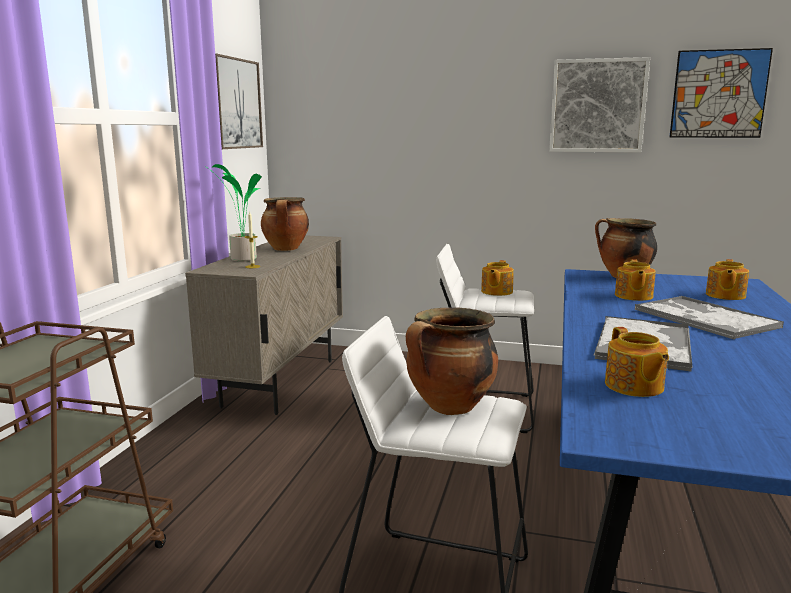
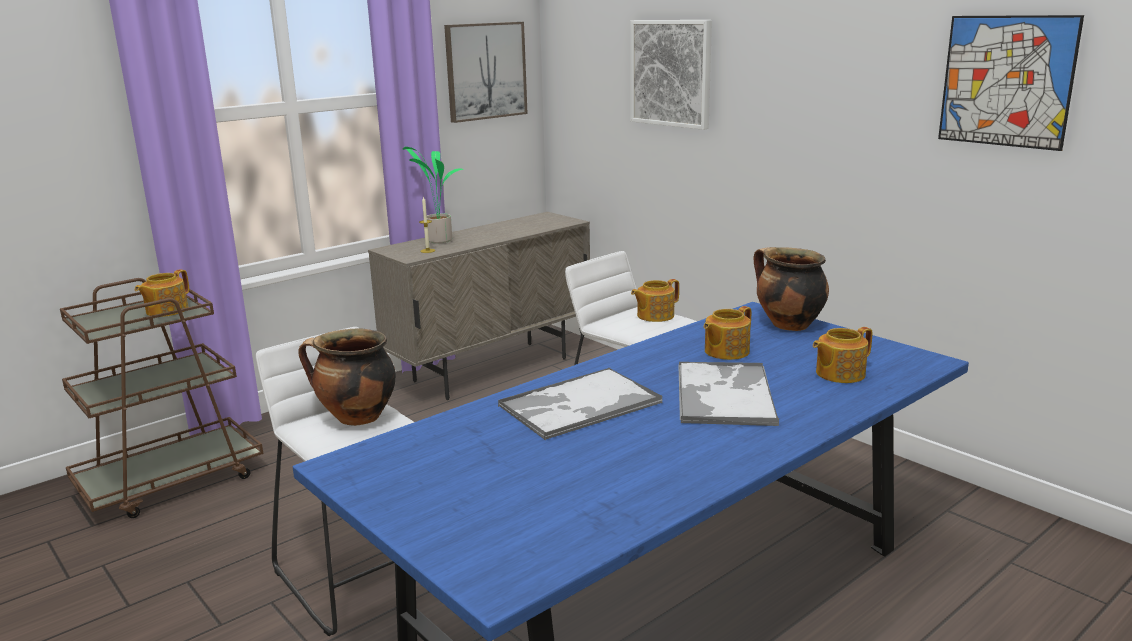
camera: 35 degrees right, 5 degrees up
cooking pot [261,197,309,251] -> none
picture [549,57,650,153] -> picture moved to [630,20,712,130]
teapot [605,327,669,397] -> teapot moved to [135,269,189,317]

